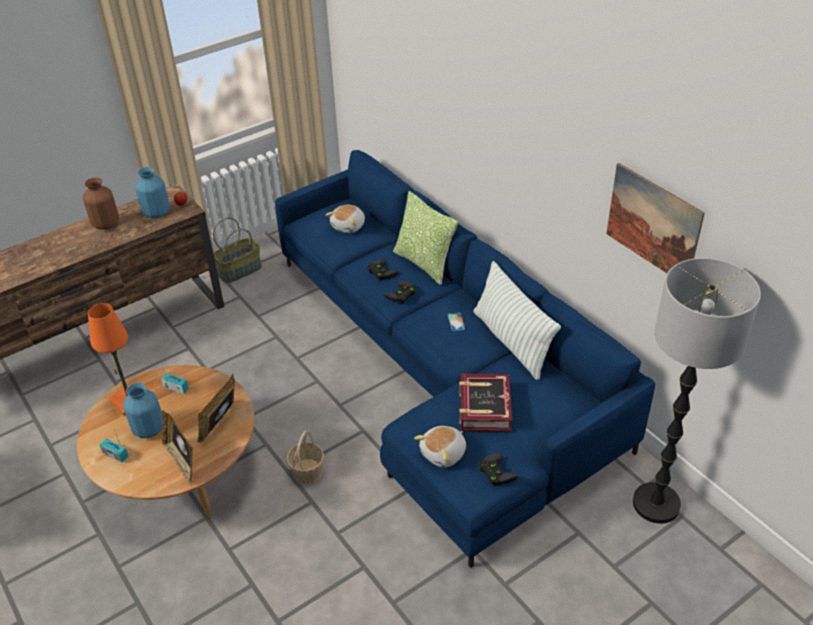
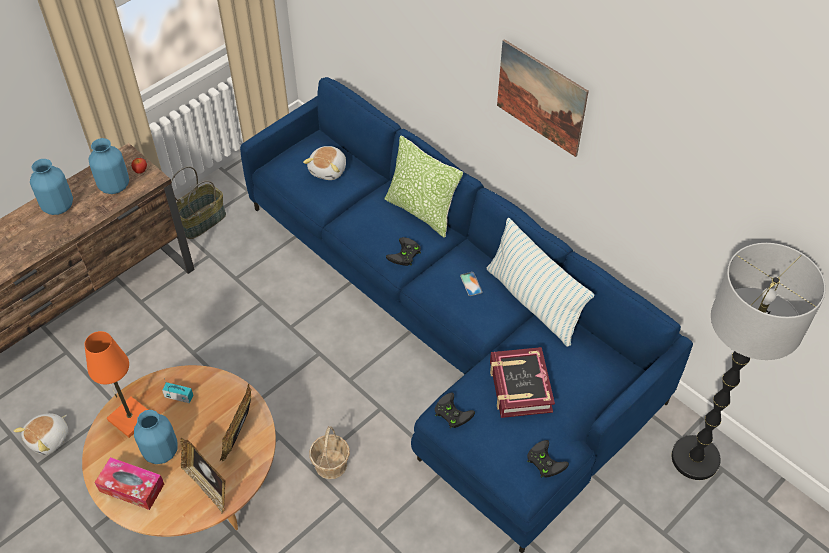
camera: 10 degrees left, 10 degrees up
brown vase [83,178,119,230] -> blue vase [30,159,73,215]
radio [100,434,129,463] -> tissue box [94,457,164,510]
black game controller [367,259,399,281] -> black game controller moved to [434,393,475,429]
plush toy [414,426,466,468] -> plush toy moved to [14,413,68,455]
picture [606,163,705,273] -> picture moved to [497,39,589,157]

